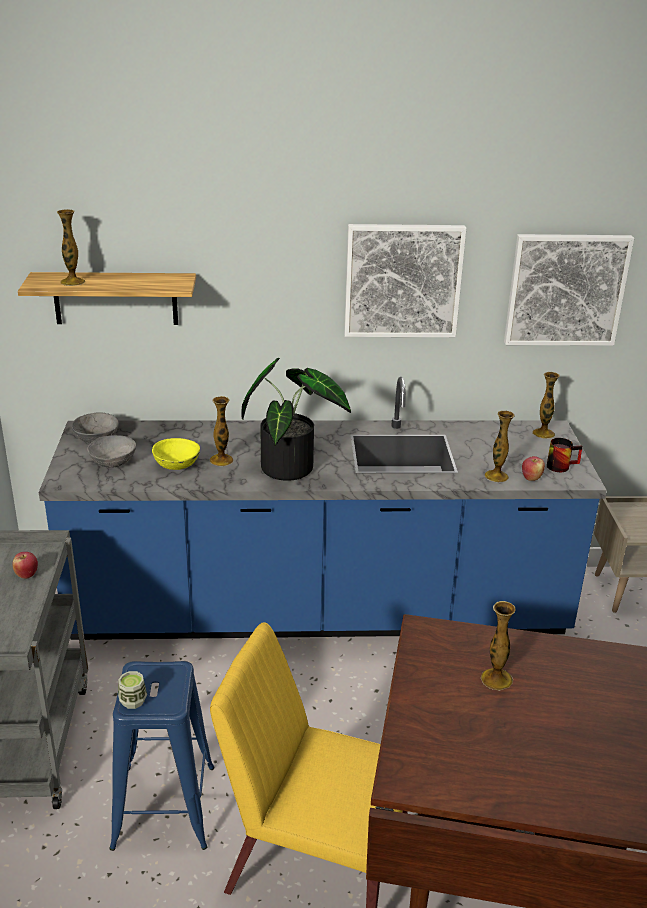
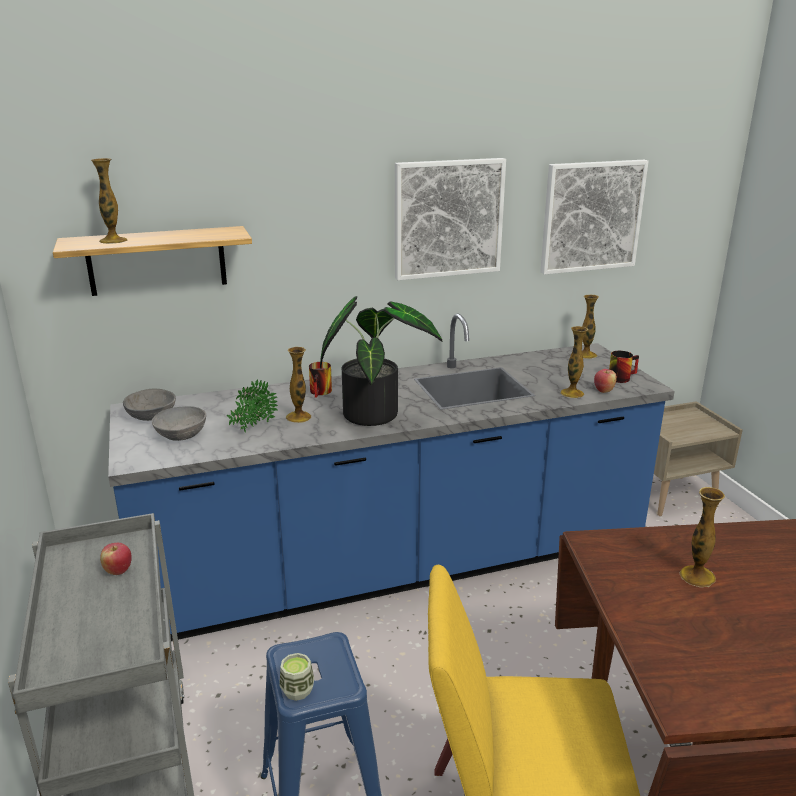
camera: 15 degrees left, 5 degrees down
yellow bowl [152,438,200,470] -> potted plant [227,379,278,432]
none -> mug [309,362,332,398]

